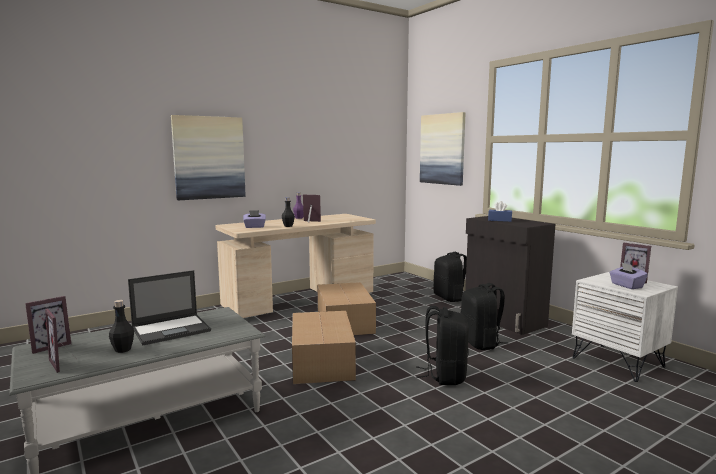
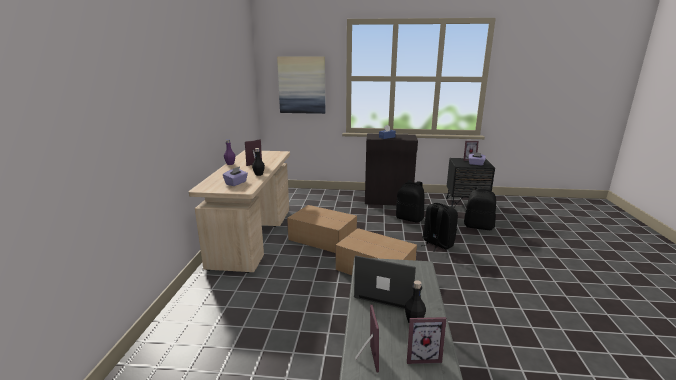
camera: 50 degrees left, 10 degrees up
laptop [128,270,211,345] -> laptop turned 75 degrees counterclockwise [354,255,416,309]
picture [171,115,246,200] -> none
black backpack [433,252,467,302] -> black backpack moved to [464,186,496,230]
white nightstand [572,272,678,382] -> black nightstand [446,158,495,208]

